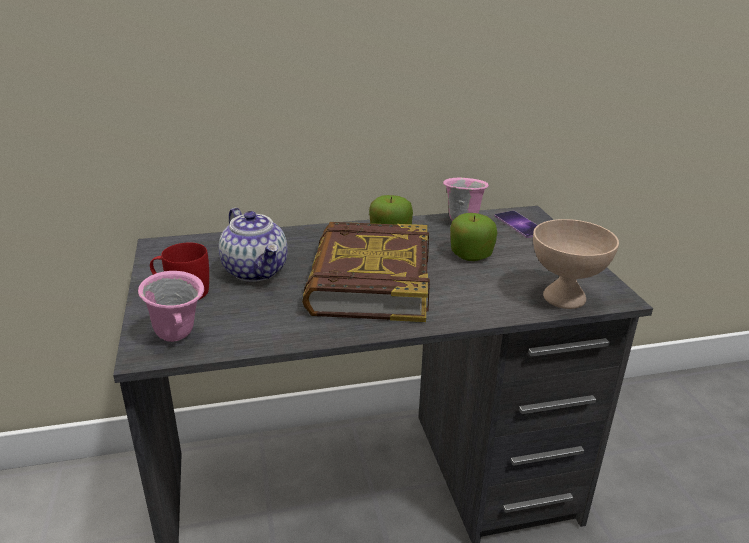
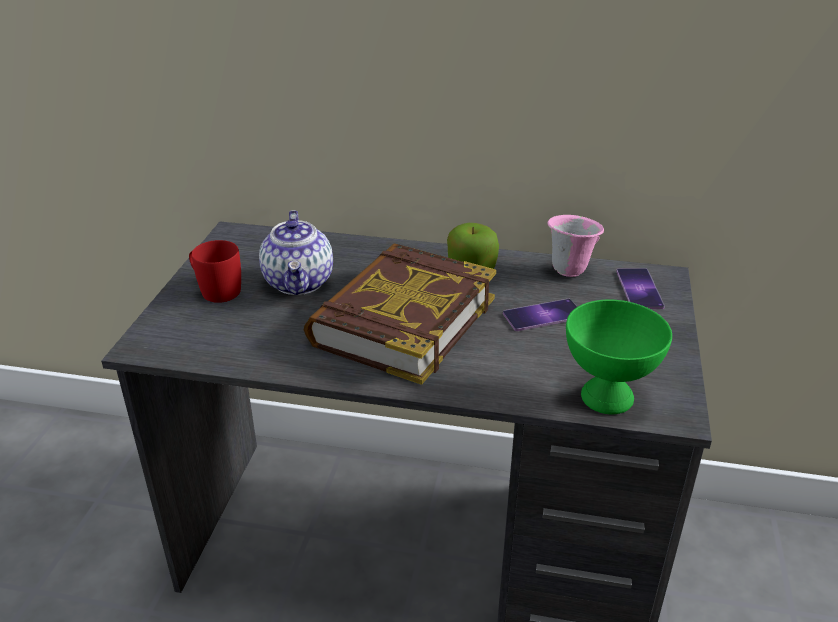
camera: 25 degrees right, 5 degrees up
pink mug [138,271,204,342] -> none
apple [450,213,497,261] -> phone [503,299,577,331]
beige bowl [533,219,619,309] -> green bowl [566,300,672,414]

